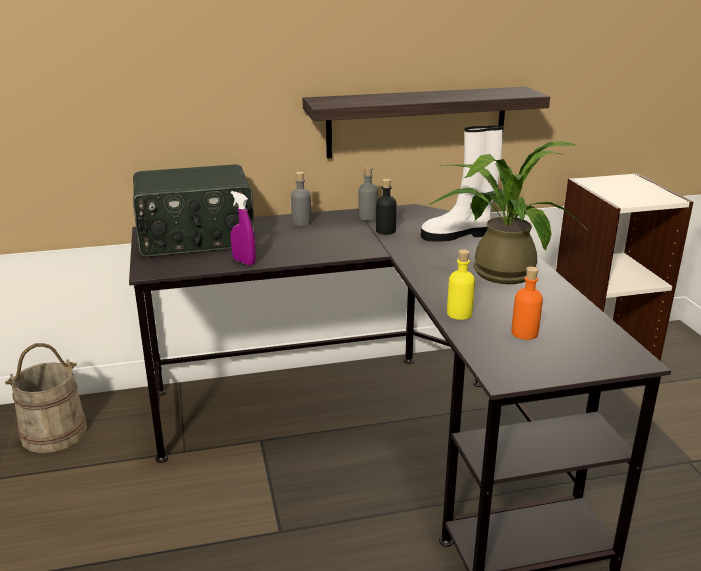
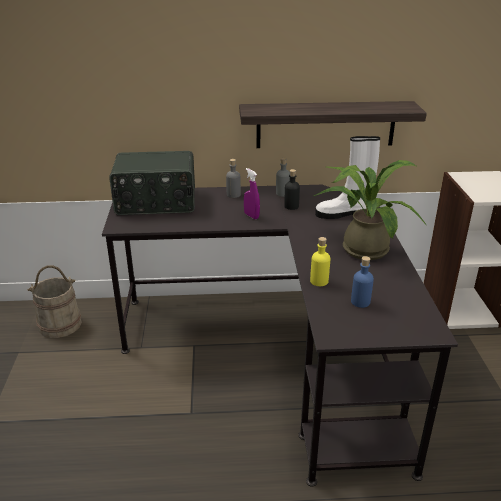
camera: 10 degrees right, 5 degrees up
purple spray bottle [231,191,256,266] -> purple spray bottle moved to [244,168,260,219]
orange bottle [511,266,543,340] -> blue bottle [351,256,374,308]

